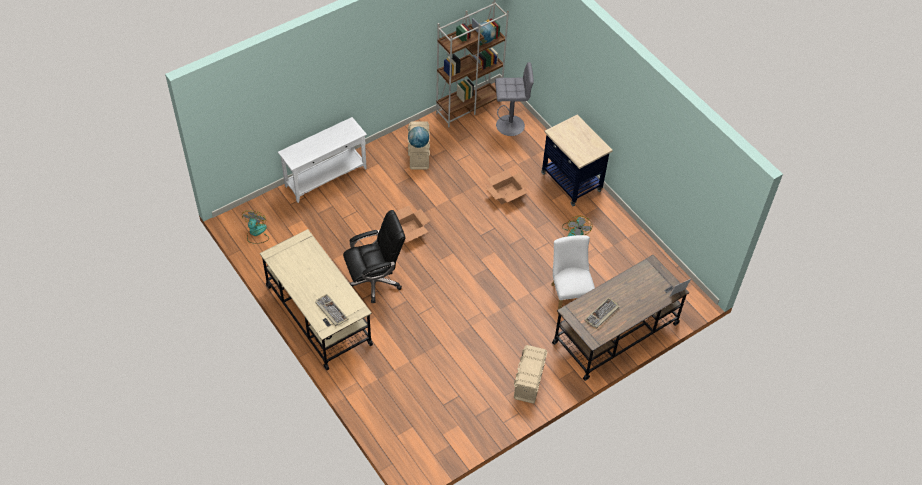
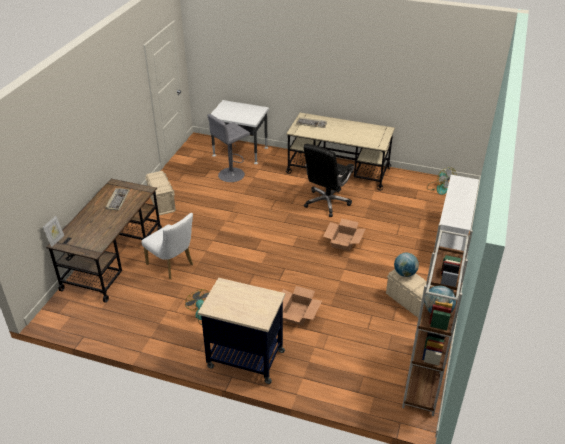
camera: 145 degrees right, 15 degrees down
grey stool [495,62,534,136] -> grey stool moved to [207,114,250,182]
none -> white desk [211,100,269,164]

